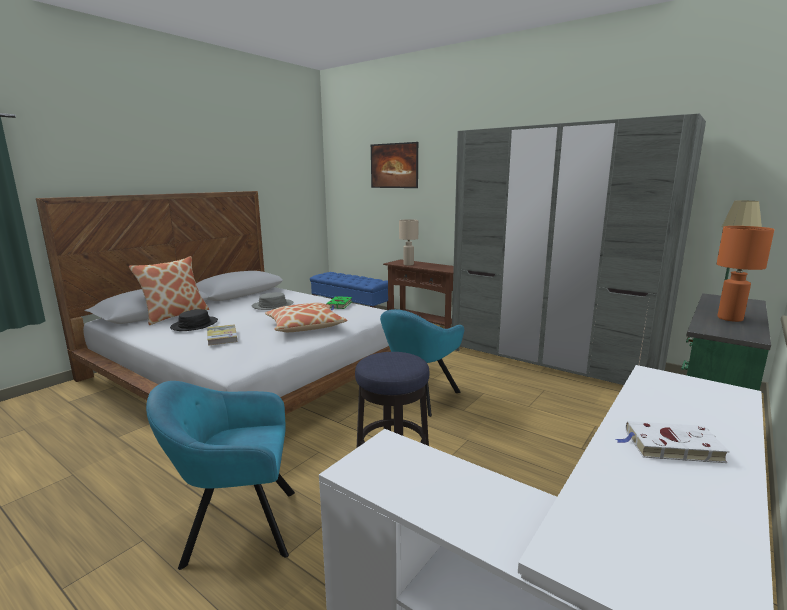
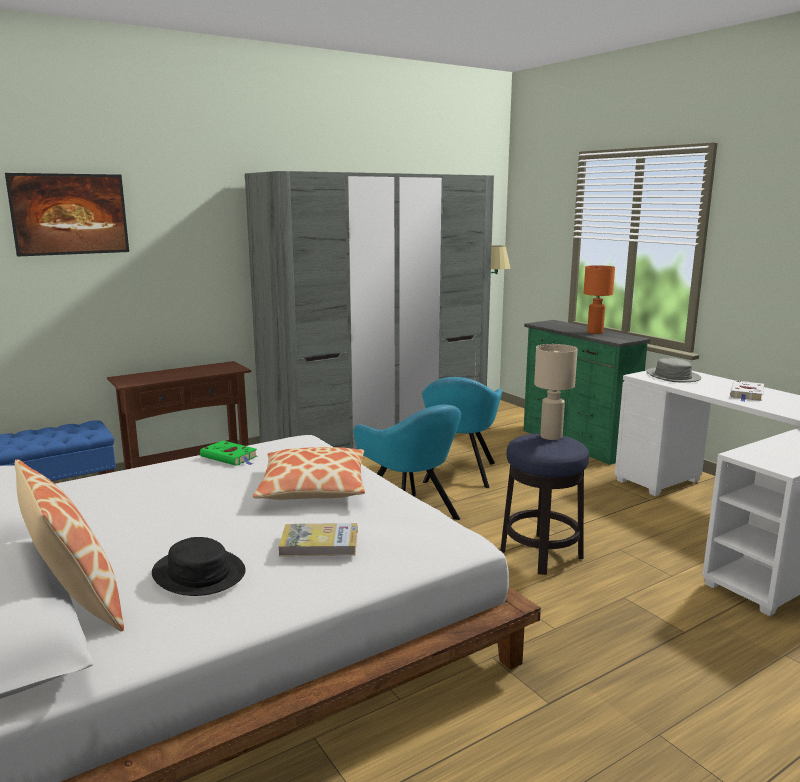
camera: 70 degrees left, 0 degrees up
turquoise armchair [146,381,295,570] -> turquoise armchair moved to [422,377,502,488]
grey hat [252,292,293,310] -> grey hat moved to [646,358,702,382]
beige table lamp [399,219,418,266] -> beige table lamp moved to [534,344,578,440]

